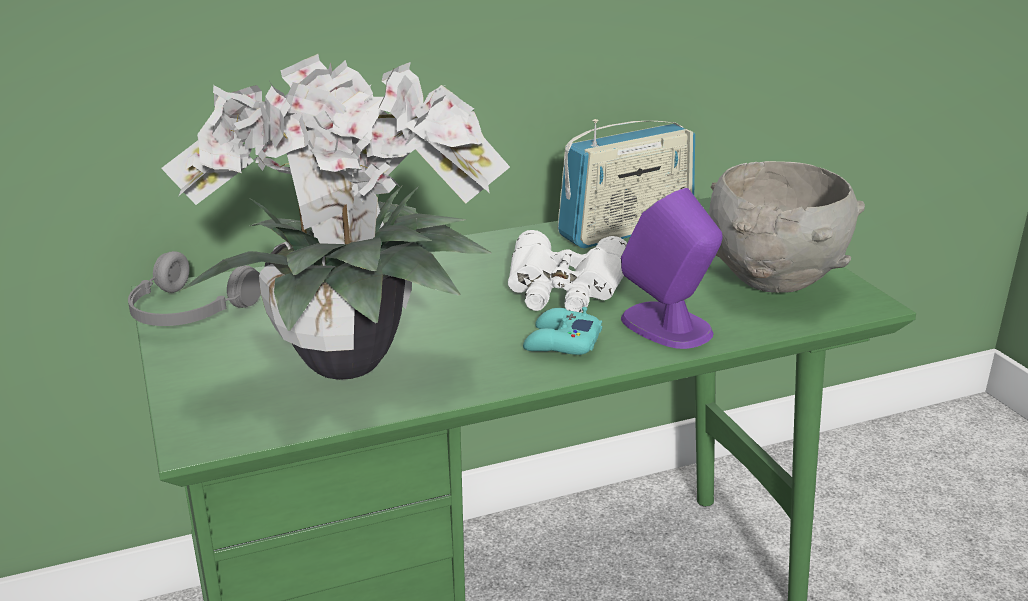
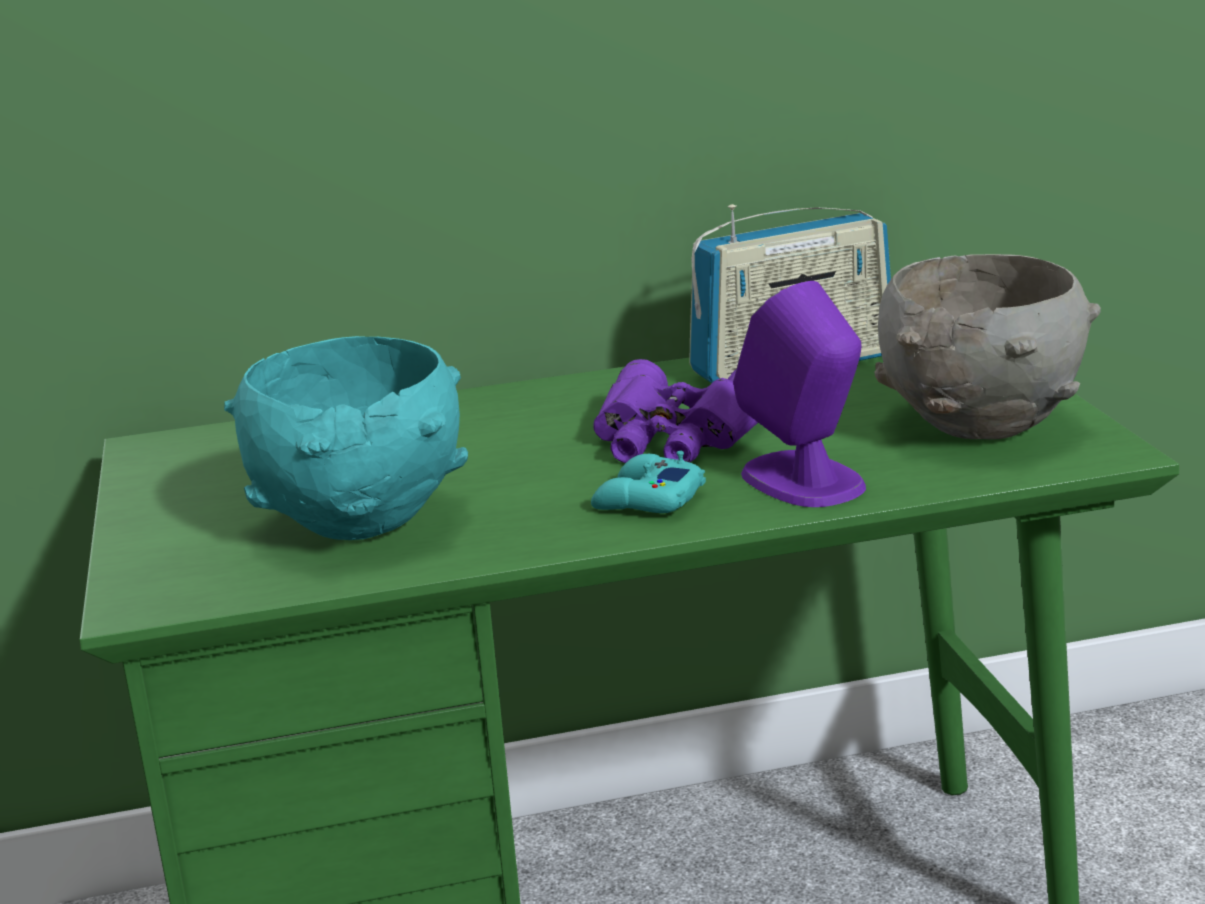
camera: 10 degrees right, 5 degrees down
grey headphones [128,251,261,326] -> none
potted plant [161,54,510,380] -> turquoise bowl [224,336,468,540]
white binoculars [508,230,627,313] -> purple binoculars [594,359,758,463]

